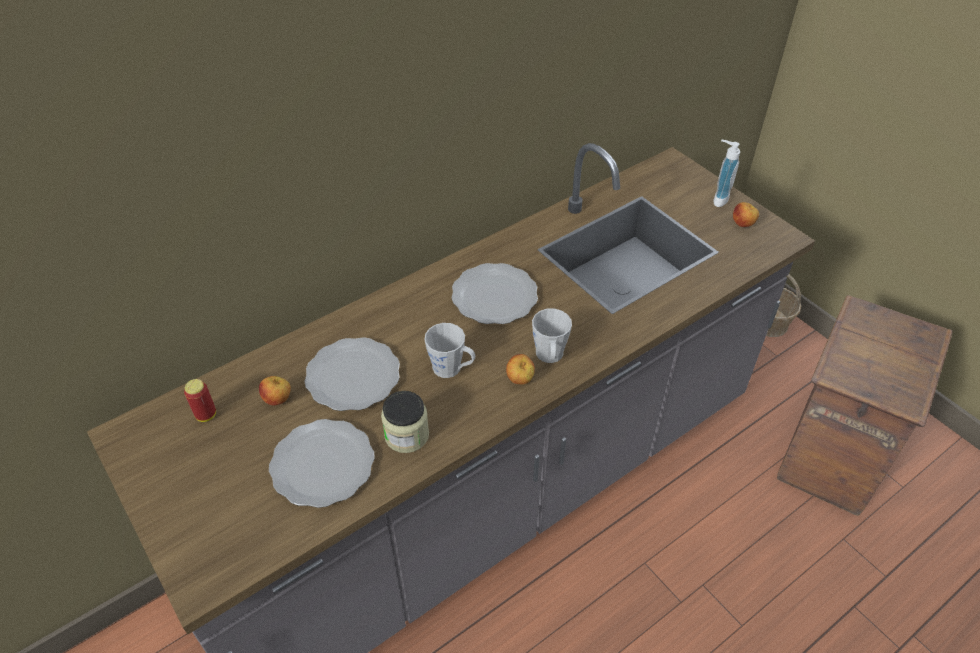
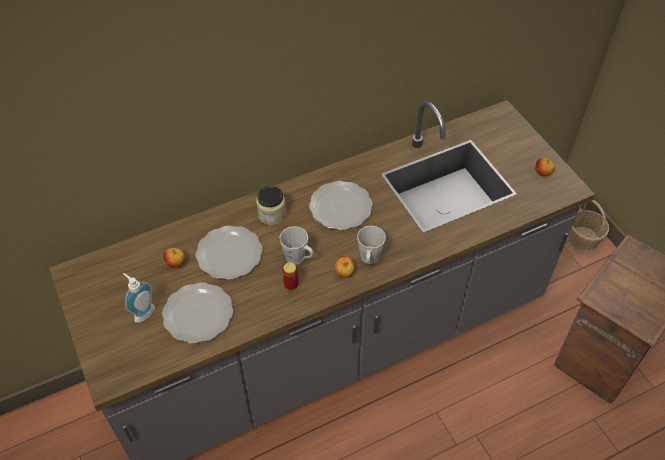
camera: 10 degrees right, 5 degrees up
can [184,379,216,422] -> can moved to [282,262,299,291]
jar [381,391,429,453] -> jar moved to [256,186,286,225]
soap dispenser [714,140,740,207] -> soap dispenser moved to [123,273,155,323]

